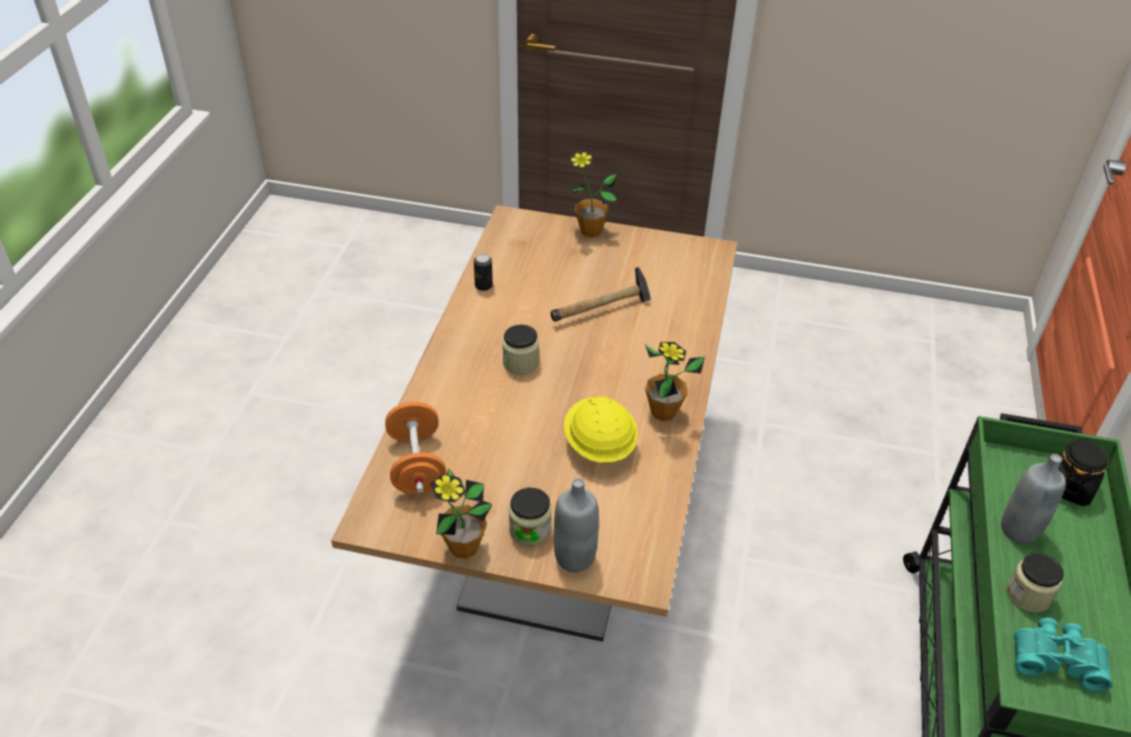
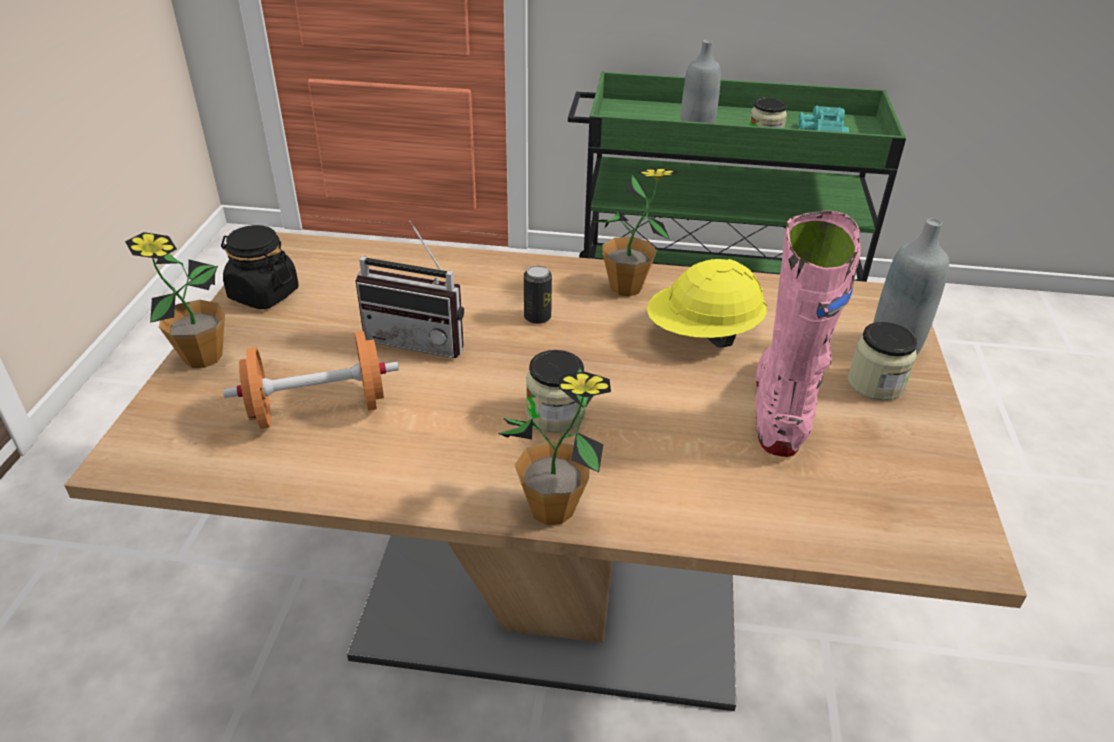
camera: 95 degrees left, 5 degrees down
orange dumbbell [385,402,446,494] -> orange dumbbell moved to [223,331,399,429]
potted plant [431,468,493,559] -> potted plant moved to [498,367,611,525]
can [474,254,493,291] -> can moved to [524,265,552,324]
hammer [551,267,651,322] -> radio [355,221,464,358]
black jar [1059,439,1108,506] -> black jar moved to [221,225,299,309]
none -> pink boot [756,211,861,457]

